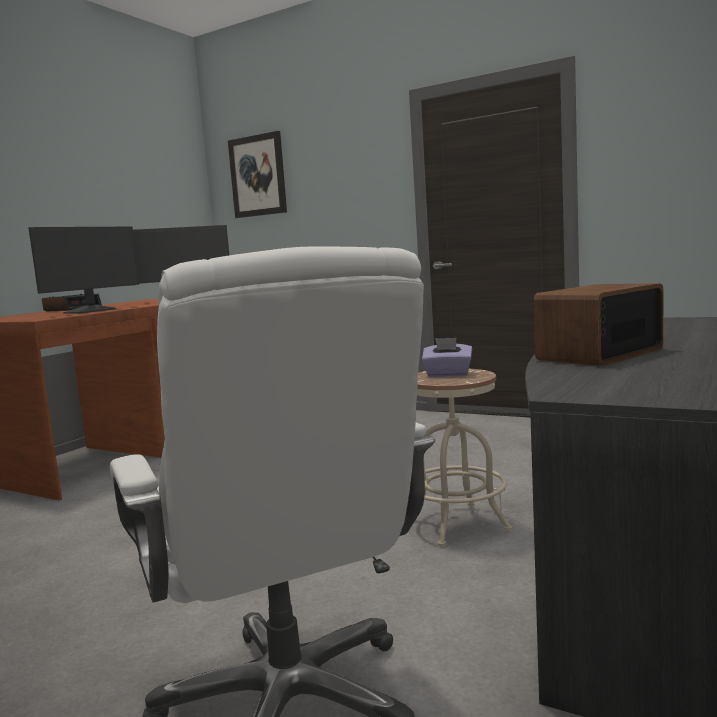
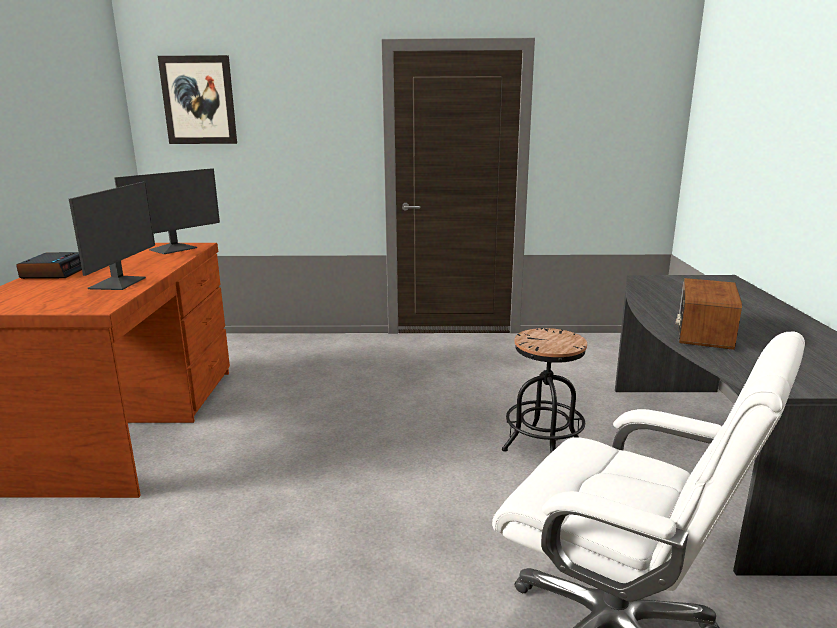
camera: 30 degrees left, 10 degrees up
beige stool [417,369,512,547] -> black stool [502,328,587,453]
purple tissue box [422,338,472,377] -> none

